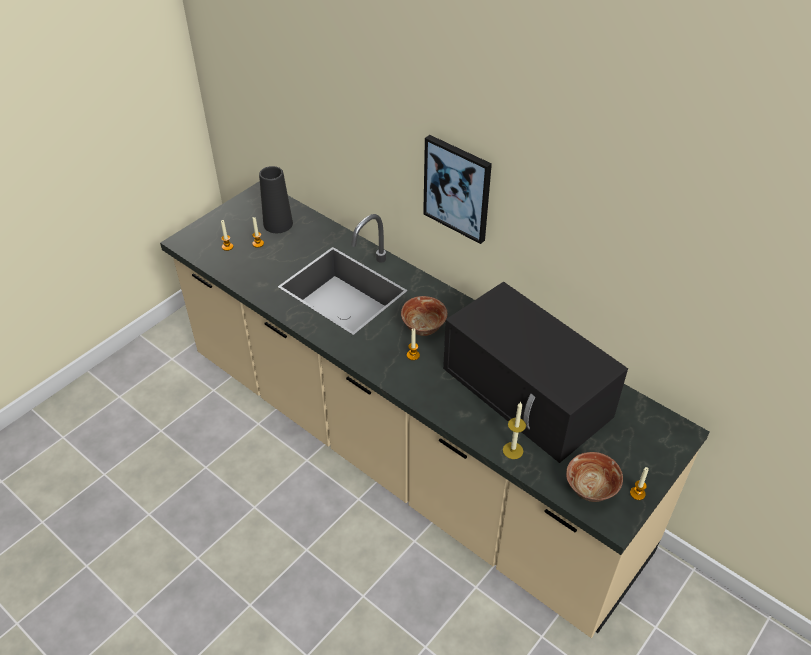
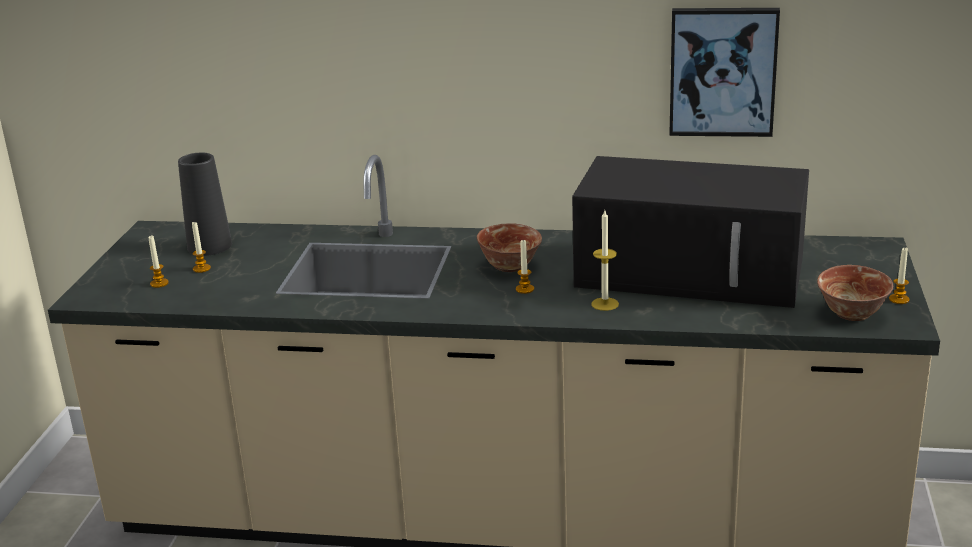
camera: 30 degrees left, 20 degrees down
picture [423,135,492,244] -> picture moved to [669,8,780,137]
candle [503,401,526,459] -> candle moved to [591,210,619,311]

